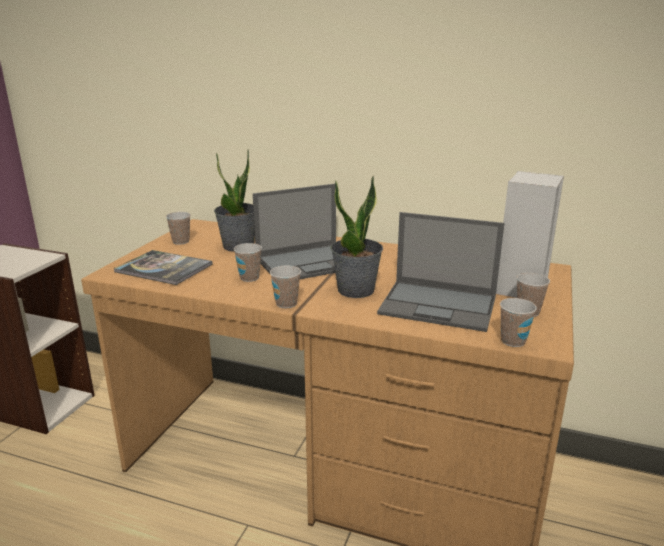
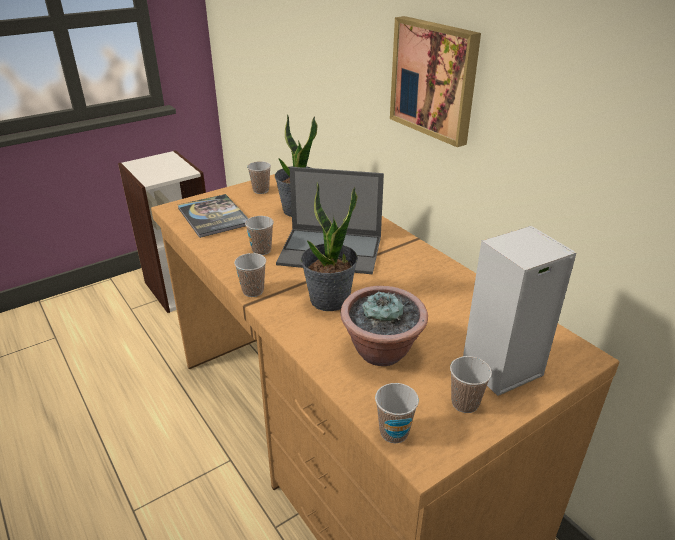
camera: 35 degrees right, 10 degrees up
laptop [377,212,504,332] -> potted plant [341,286,428,366]
none -> picture [390,16,481,147]

